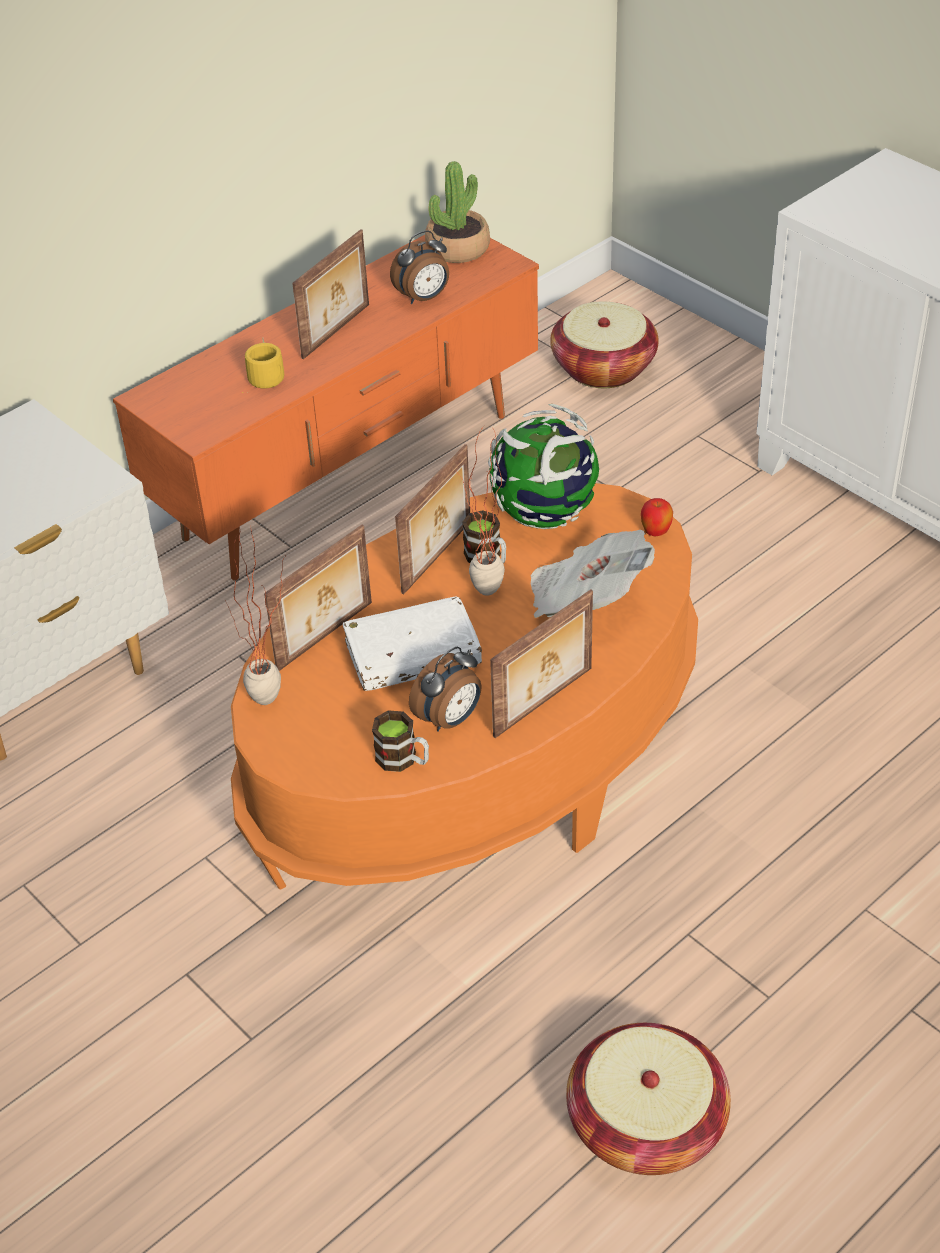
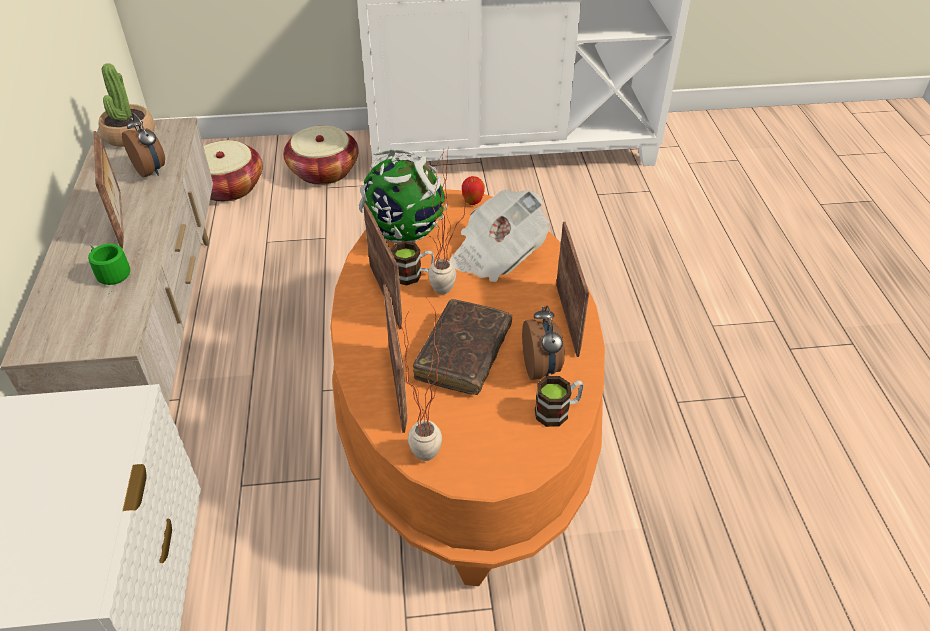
camera: 55 degrees left, 0 degrees up
orange tv stand [113,235,539,581] -> beige tv stand [0,117,213,406]
yellow mug [242,339,284,393] -> green mug [88,244,130,294]
white book [343,596,482,691] -> brown book [412,299,512,395]
alarm clock [390,230,449,304] -> alarm clock turned 45 degrees counterclockwise [122,112,165,177]
basket [566,1023,731,1175] -> basket moved to [283,126,359,185]

